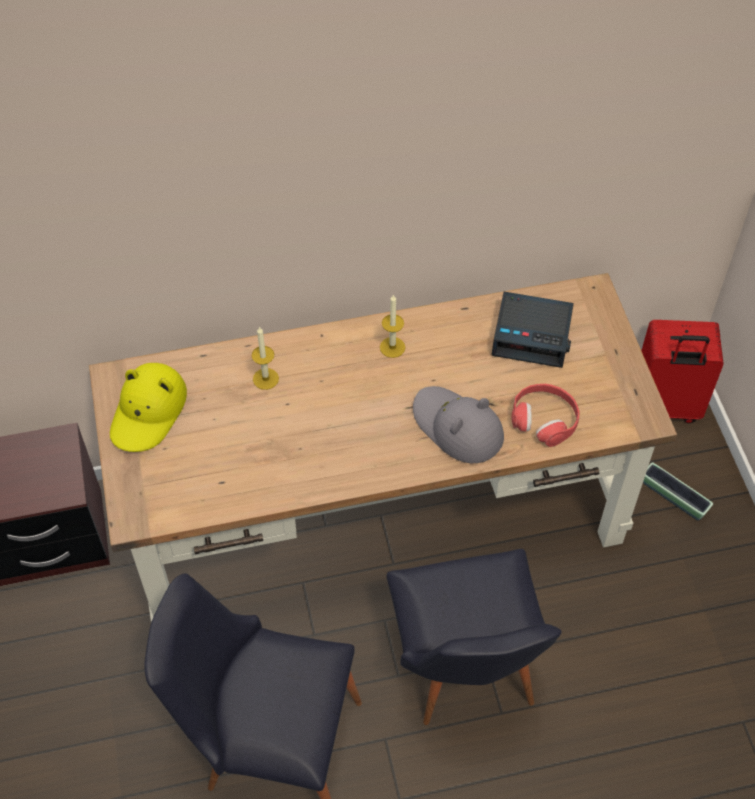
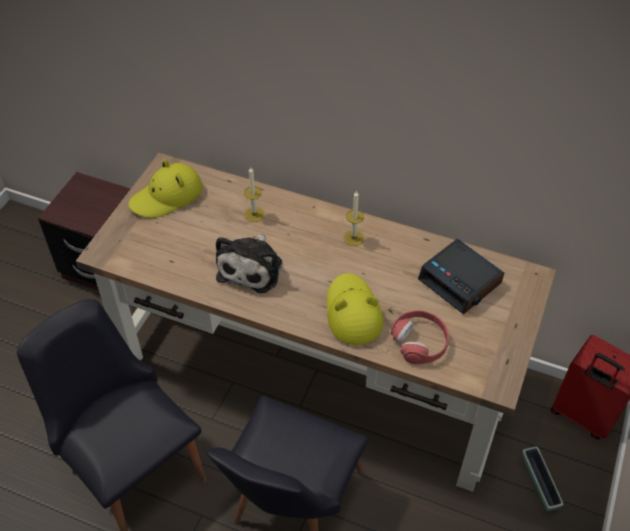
camera: 35 degrees right, 5 degrees down
grey hat [413,386,504,463] -> yellow hat [327,273,383,345]
none -> plush toy [216,233,282,293]

